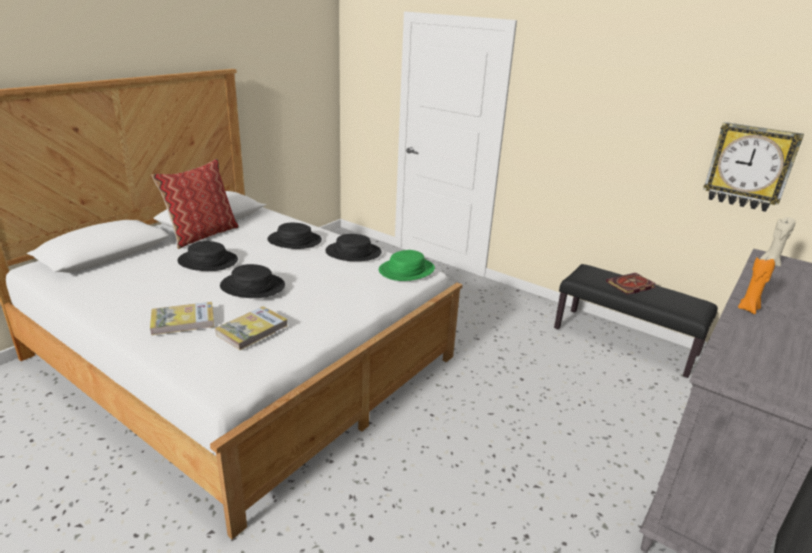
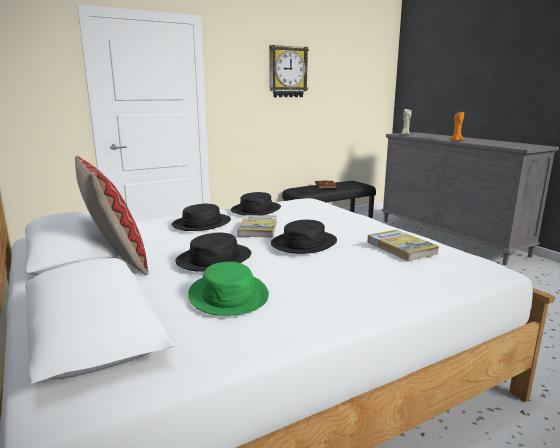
camera: 65 degrees left, 10 degrees down
book [150,302,214,335] -> book moved to [237,215,277,238]
green hat [379,250,435,281] -> green hat moved to [188,262,269,316]
wall clock [703,122,804,212] -> wall clock moved to [269,45,309,97]

